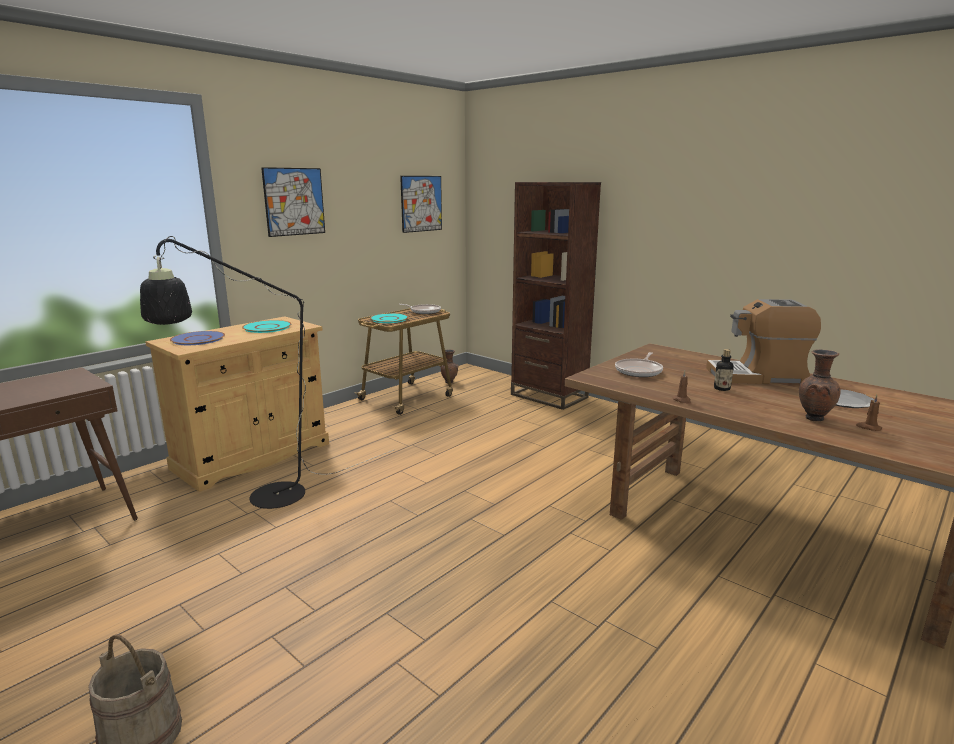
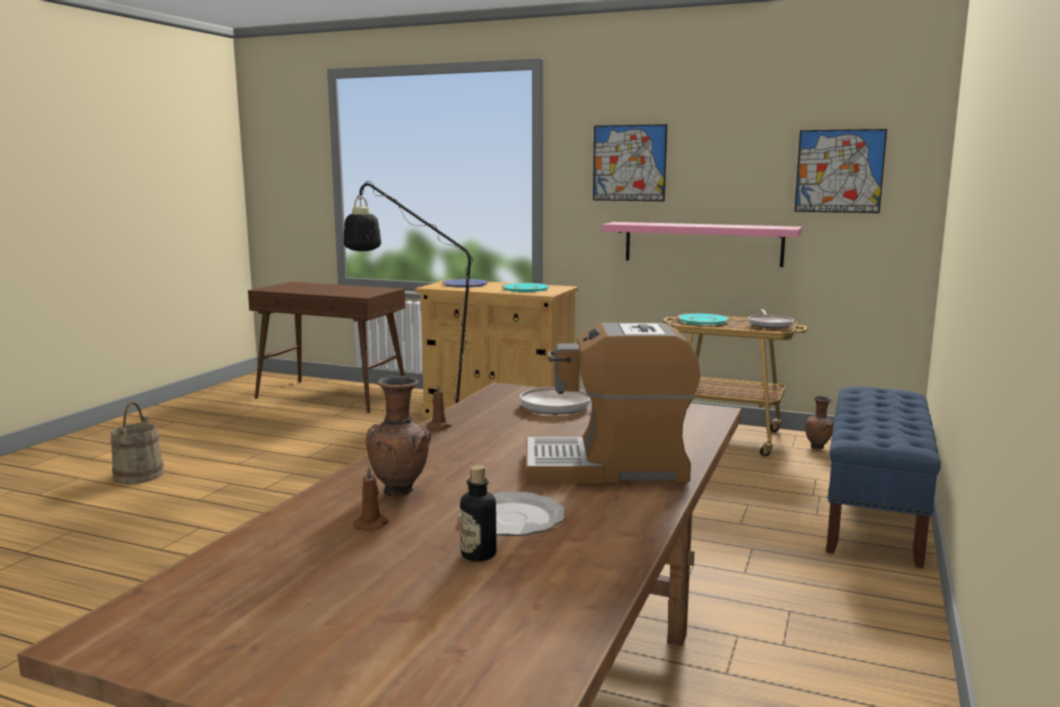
camera: 70 degrees right, 5 degrees down
brown bookcase [511,182,601,410] -> blue bench [826,386,941,568]
coffee machine [706,299,821,384] -> coffee machine turned 75 degrees counterclockwise [526,323,700,484]
bottle [714,349,734,391] -> bottle moved to [460,465,496,561]
none -> pink shelf [602,222,802,267]

